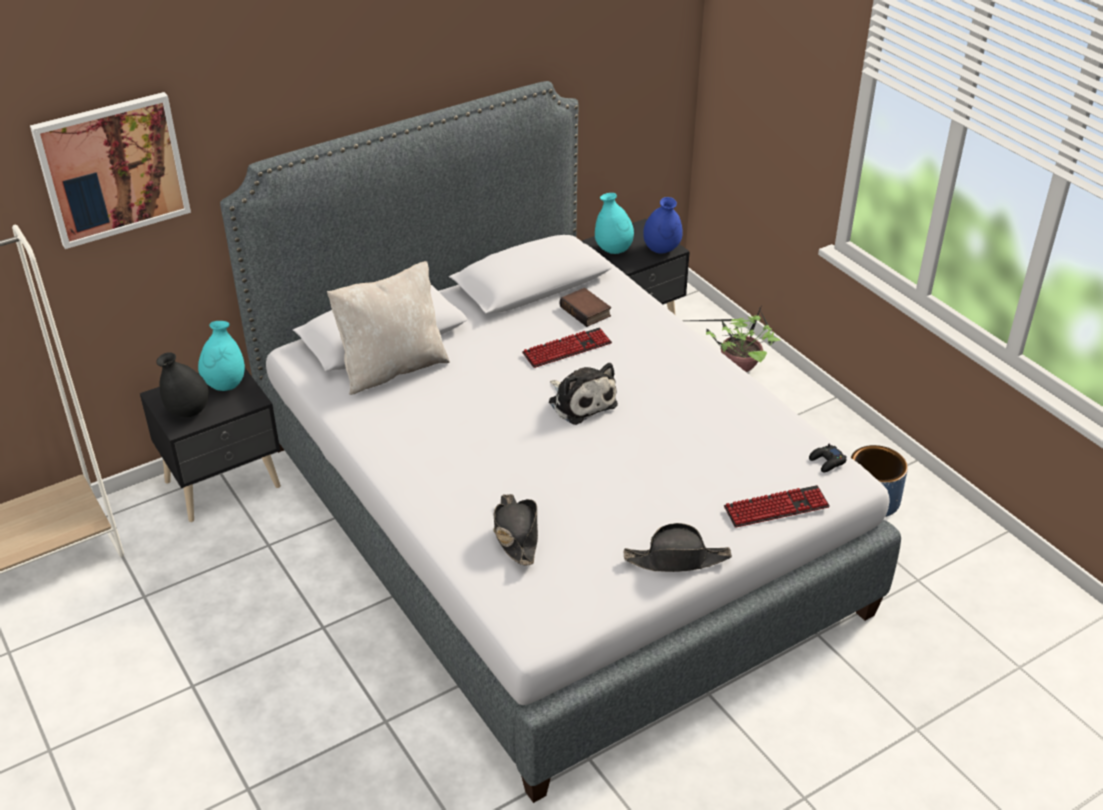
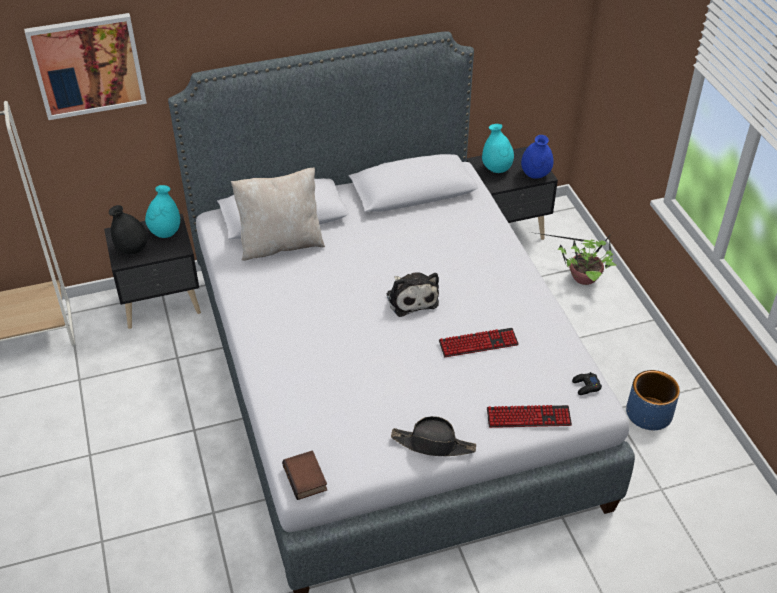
camera: 15 degrees right, 5 degrees up
black hat [493,494,538,565] -> none
keyboard [522,328,612,368] -> keyboard moved to [439,328,519,357]
book [560,288,611,327] -> book moved to [282,450,327,500]

